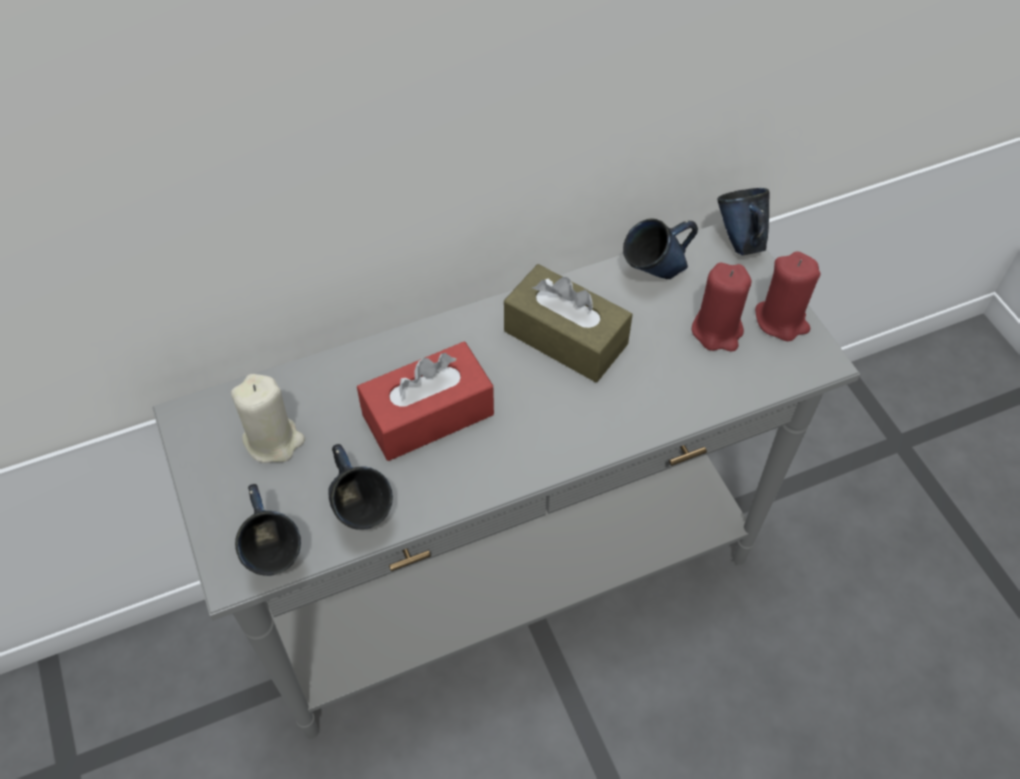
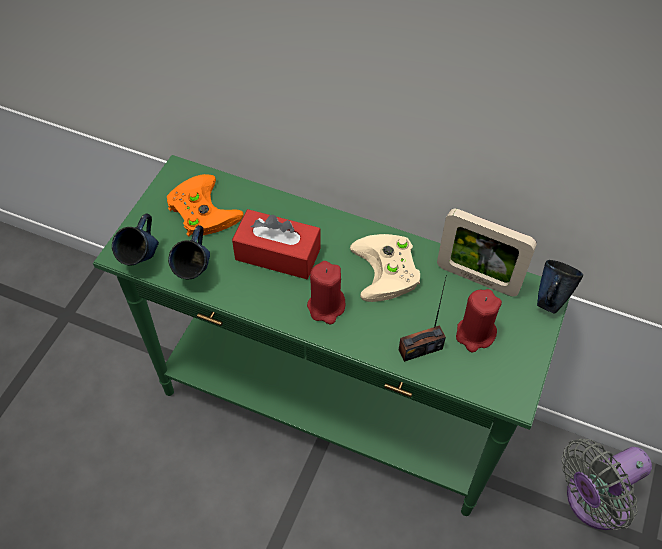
camera: 45 degrees right, 0 degrees up
grey console table [152,222,860,739] -> green console table [93,155,570,516]
beige candle [231,374,305,463] -> orange game controller [167,174,244,237]
brown tissue box [504,264,632,382] -> beige game controller [349,234,420,302]
blue mug [623,218,698,279] -> picture frame [437,209,537,297]
red candle [755,251,821,341] -> red candle moved to [307,261,345,324]
none -> radio [399,278,446,362]
none -> grey fan [562,439,652,530]

